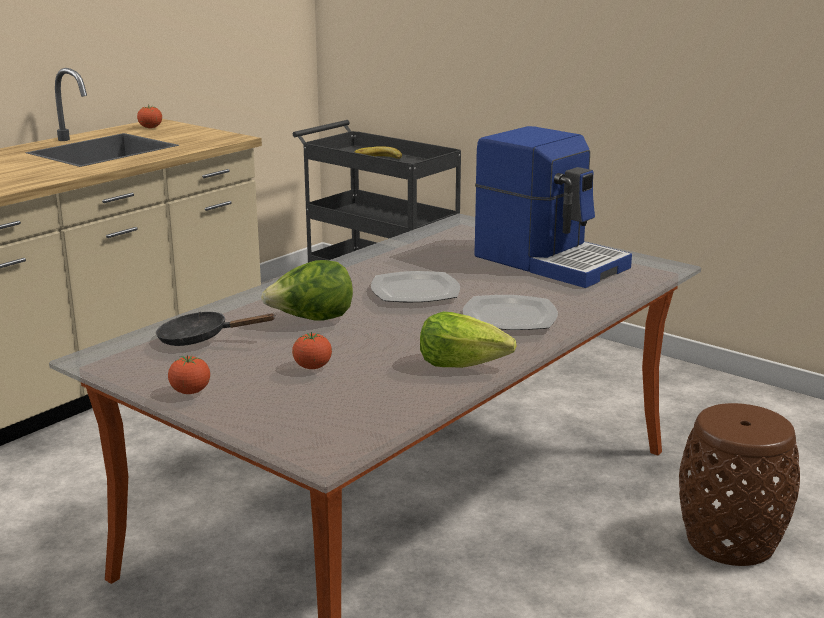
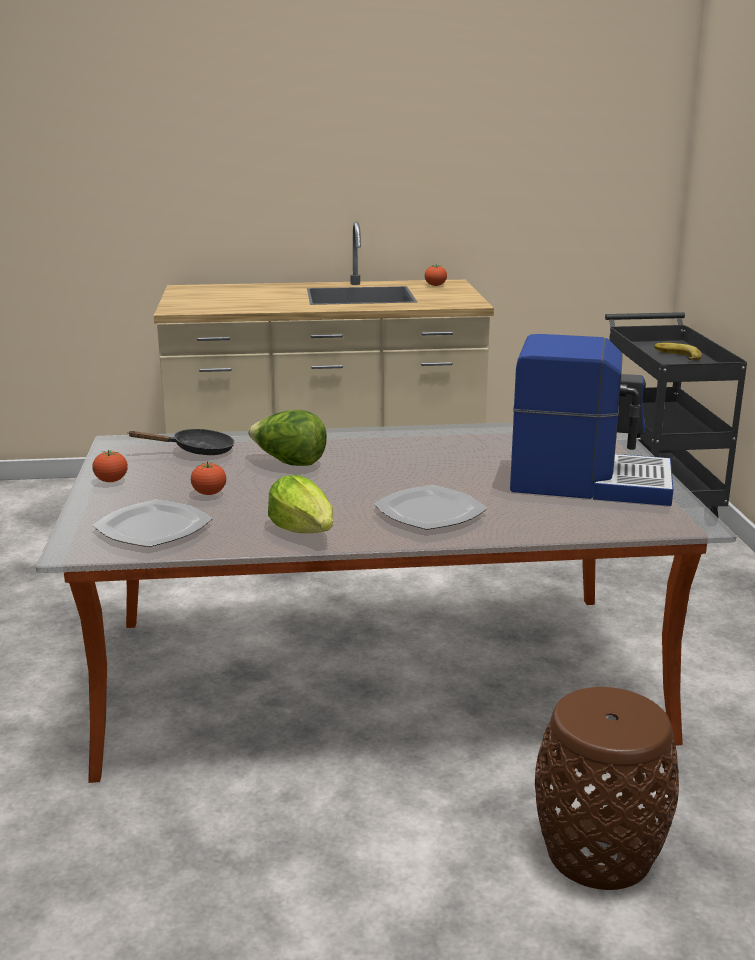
camera: 45 degrees right, 0 degrees up
black frying pan [156,312,275,346] -> black frying pan turned 120 degrees clockwise [127,429,235,455]
plate [371,271,460,302] -> plate moved to [93,499,213,547]
coffee machine [474,126,632,288] -> coffee machine turned 75 degrees counterclockwise [510,334,673,506]

